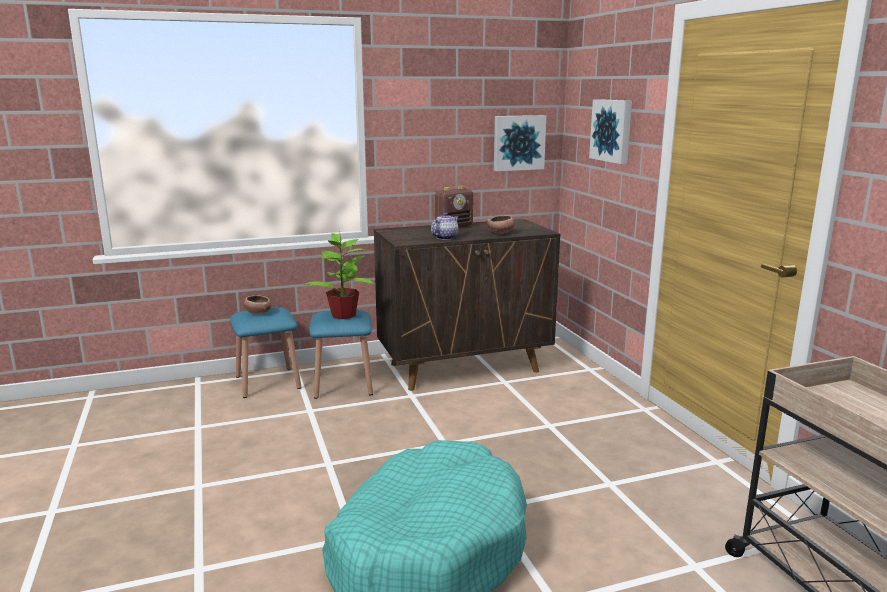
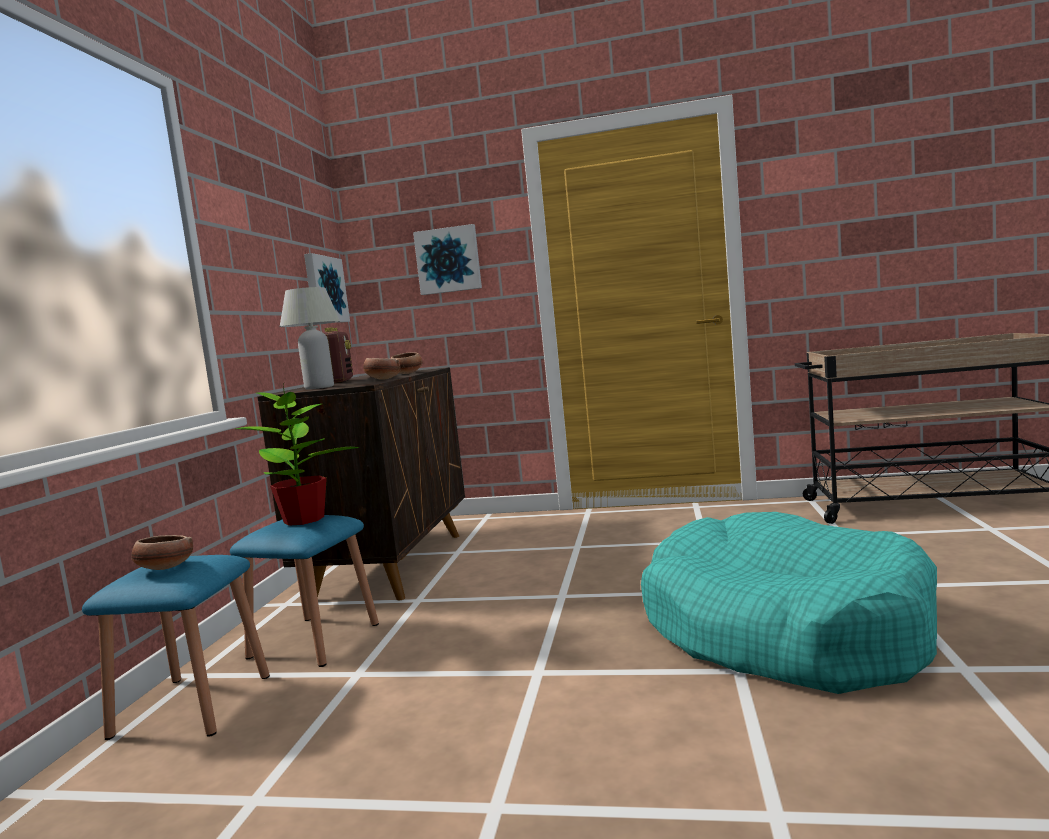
camera: 60 degrees left, 10 degrees down
teapot [431,212,459,240] -> bowl [363,358,401,380]
none -> white table lamp [280,287,340,389]

